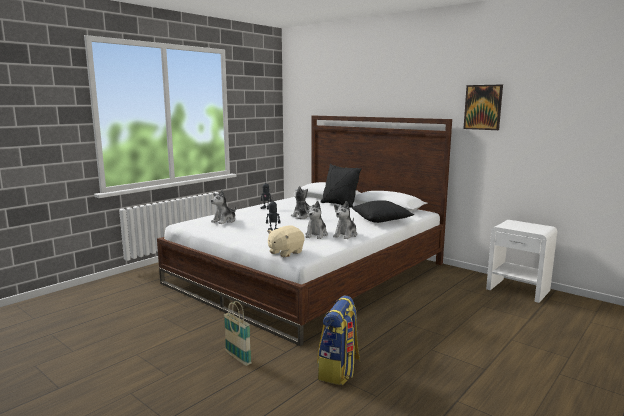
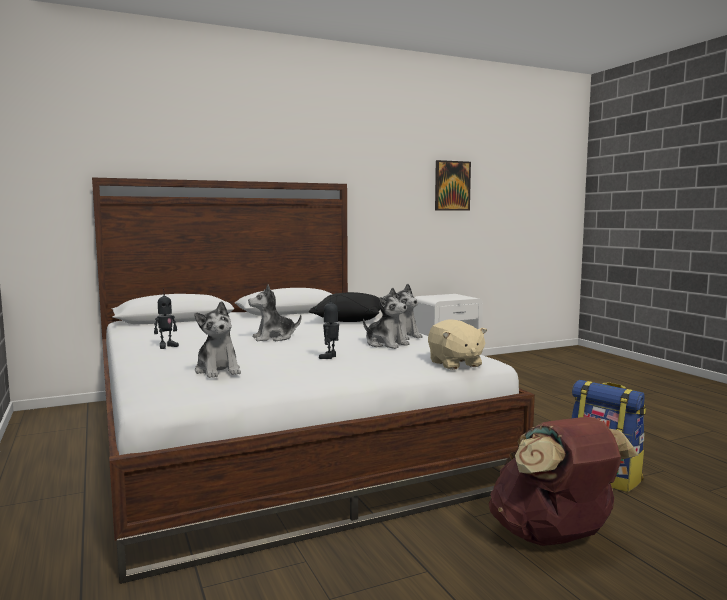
camera: 65 degrees left, 5 degrees down
basket [224,301,252,366] -> brown backpack [489,417,639,546]
black pillow [321,164,362,208] -> none
picture [463,85,503,130] -> picture moved to [435,160,471,211]

